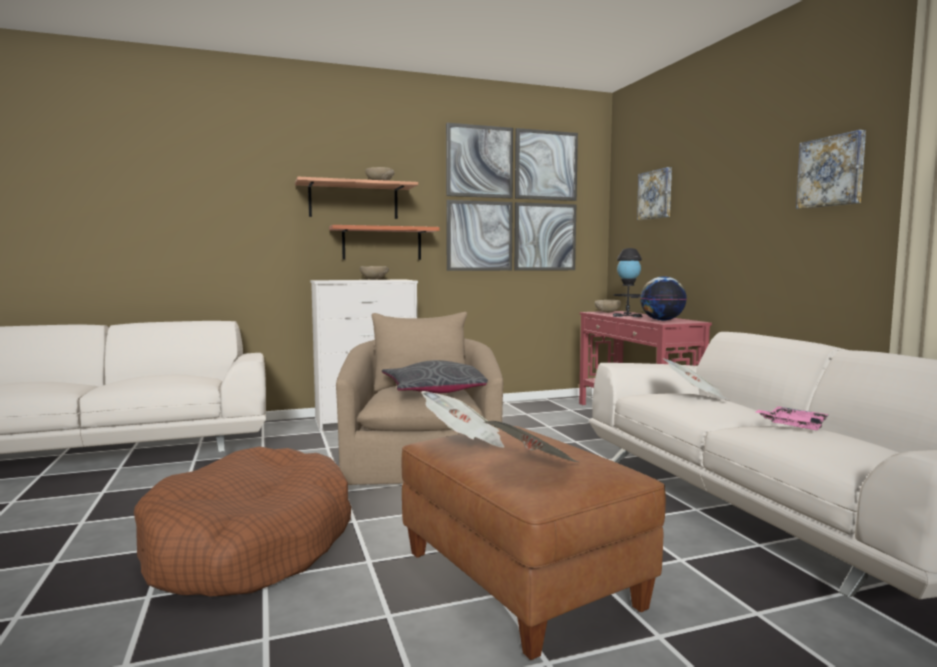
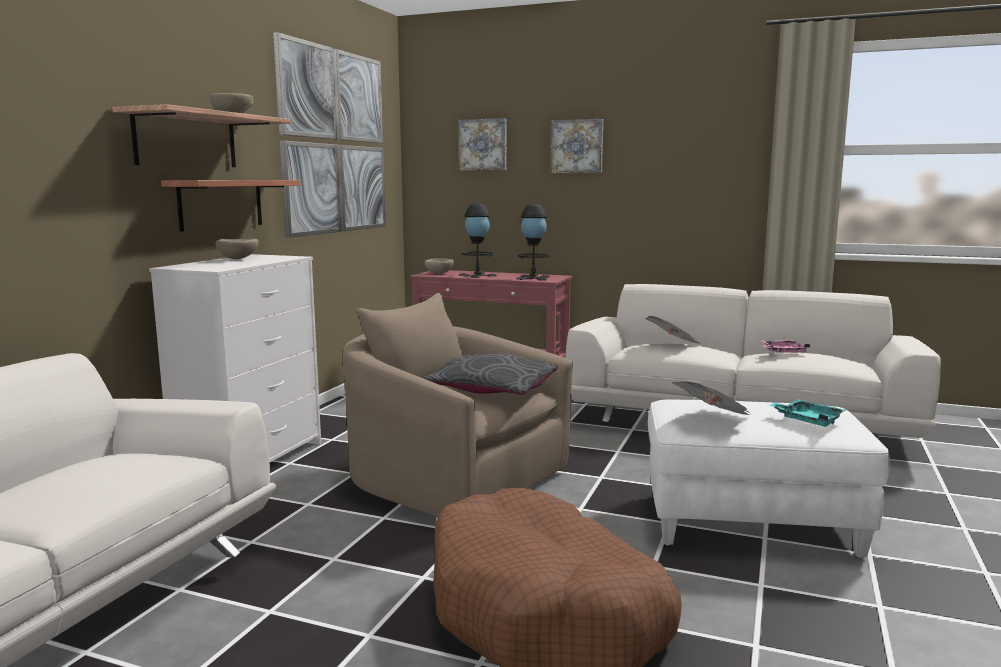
camera: 50 degrees left, 5 degrees up
brown ottoman [402,426,666,660] -> white ottoman [648,400,890,558]
newspaper [484,420,579,462] -> turquoise tray [768,399,845,427]
globe [640,276,687,321] -> black table lamp [516,204,551,281]
picture [796,130,866,209] -> picture moved to [551,119,603,173]

